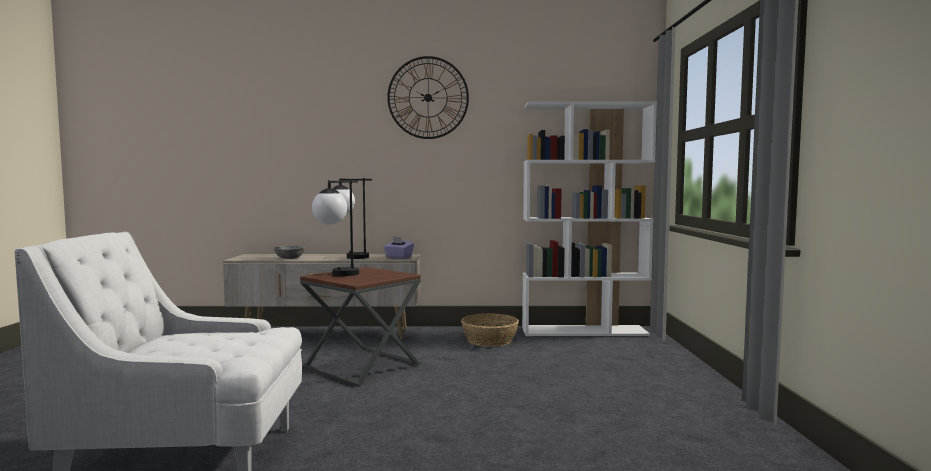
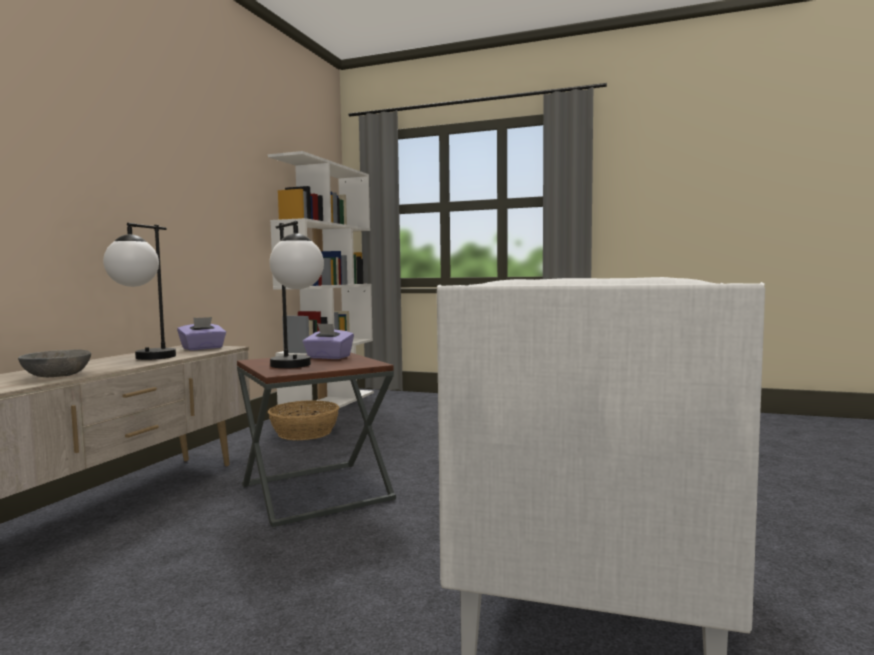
camera: 70 degrees left, 0 degrees up
wall clock [387,56,469,139] -> none
none -> purple tissue box [303,323,354,359]

